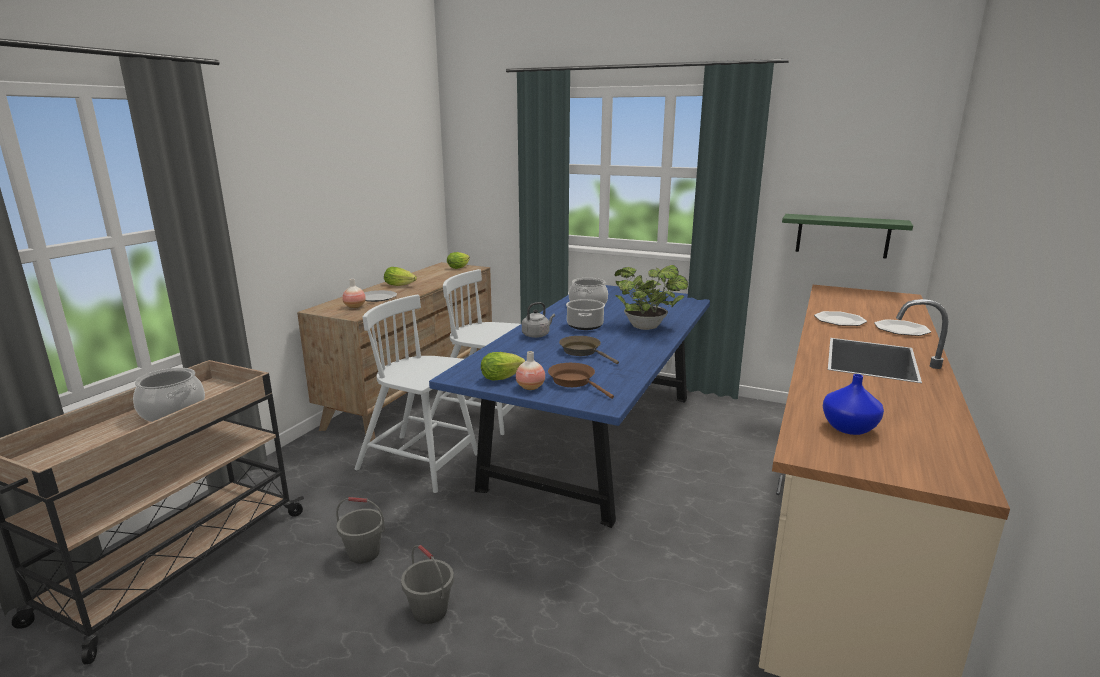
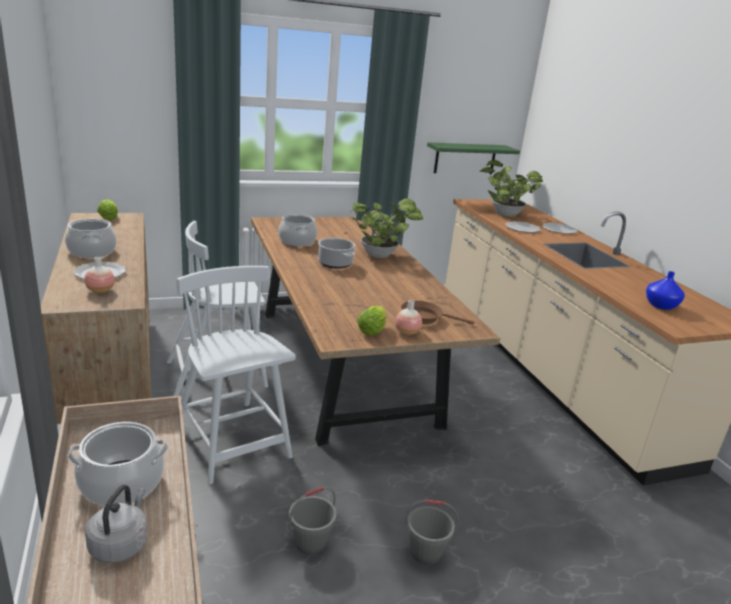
camera: 45 degrees left, 5 degrees up
white chair [355,295,478,493] -> white chair turned 75 degrees clockwise [176,266,296,484]
lettuce [384,267,417,286] -> cooking pot [65,219,117,258]
blue dining table [429,285,710,528] -> brown dining table [251,217,500,446]
grey kettle [522,302,555,338] -> grey kettle moved to [85,485,147,563]
brown frying pan [559,336,619,364] -> none
none -> potted plant [478,160,543,217]

